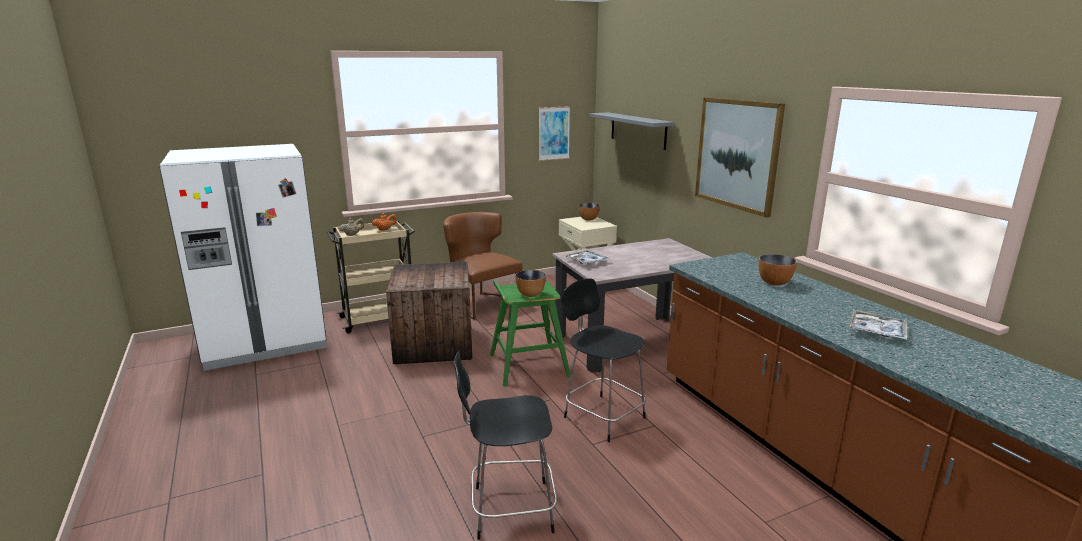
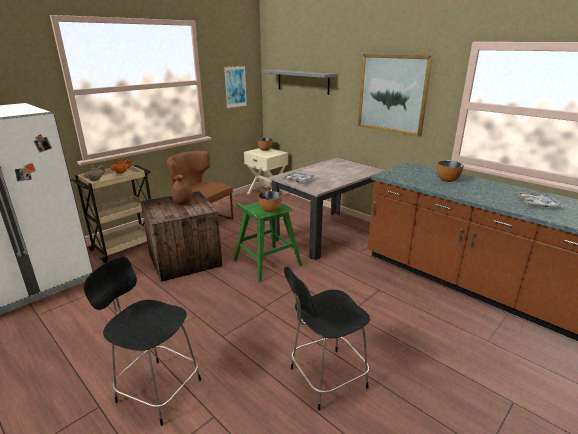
camera: 20 degrees left, 5 degrees up
black chair [562,278,646,442] -> black chair moved to [83,257,201,426]
none -> brown vase [172,174,193,205]

